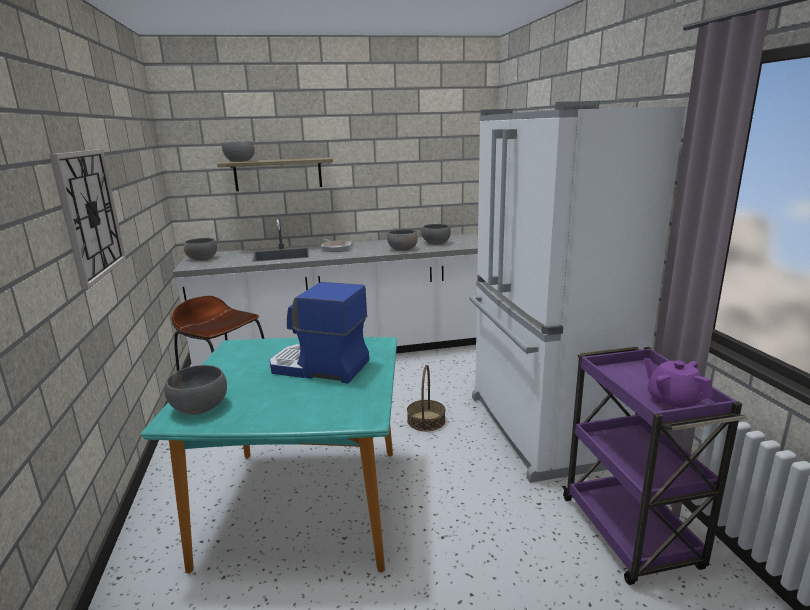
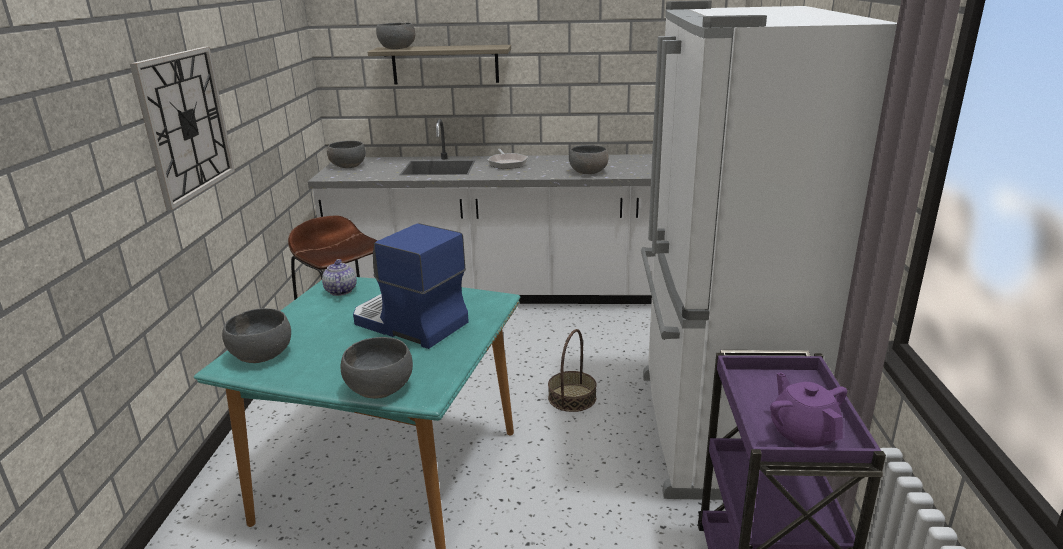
camera: 15 degrees right, 5 degrees up
grey bowl [422,224,451,245] -> grey bowl moved to [340,337,413,399]
none -> teapot [322,259,357,296]

